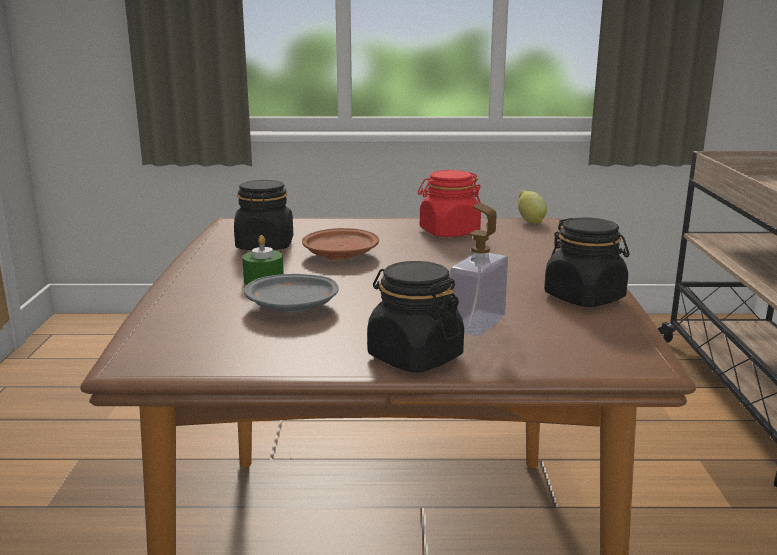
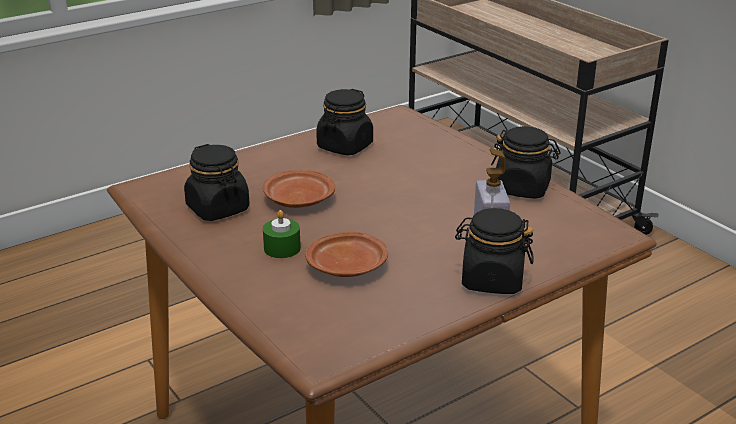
camera: 35 degrees left, 10 degrees up
grey plate [244,274,339,313] -> brown plate [305,232,388,277]
red jar [418,170,481,237] -> black jar [316,89,373,155]
lemon [518,190,547,223] -> none

